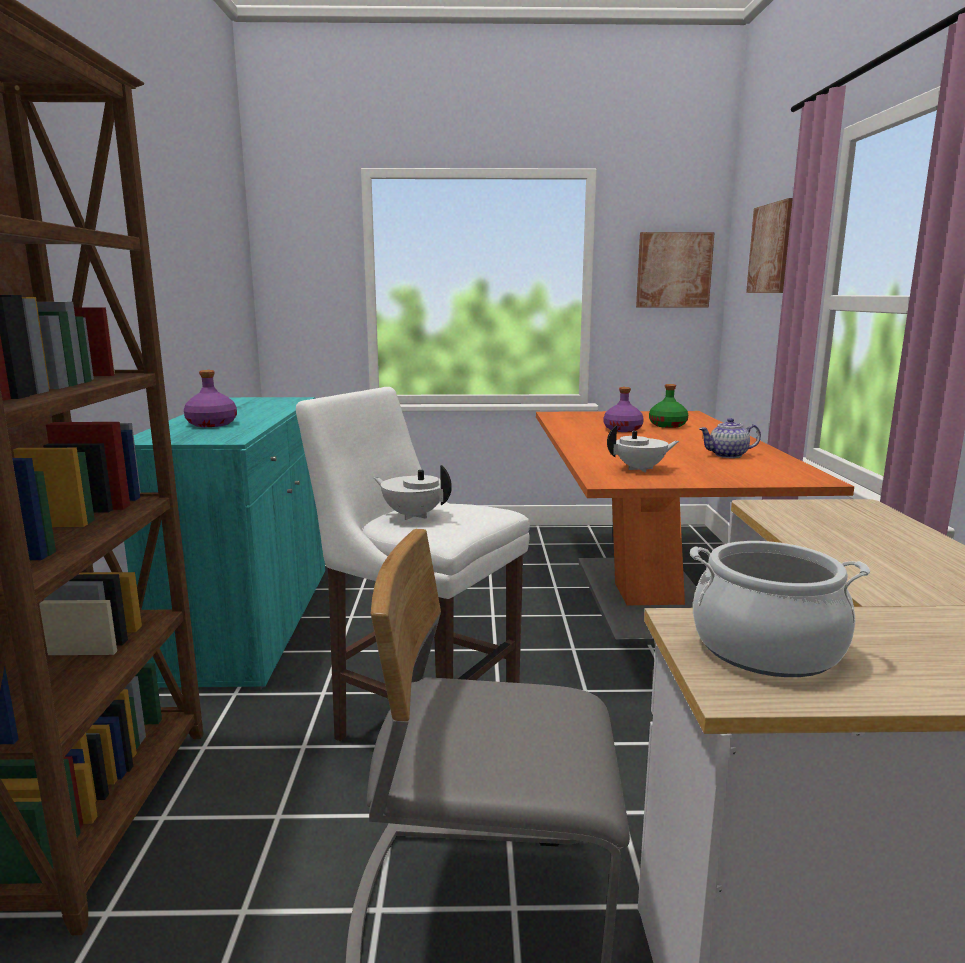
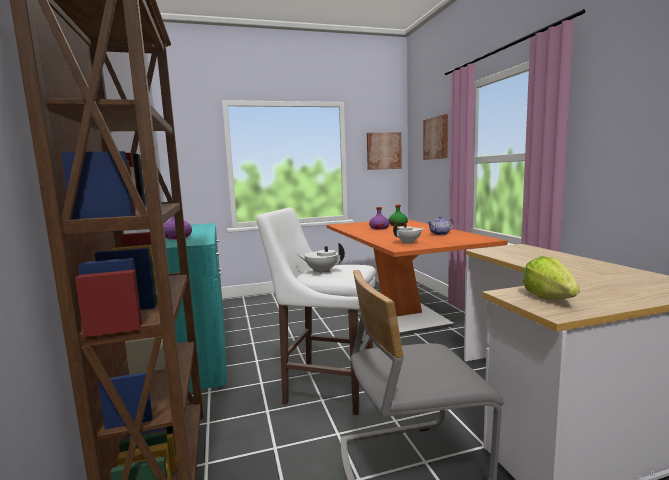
camera: 15 degrees left, 5 degrees down
cooking pot [690,541,870,677] -> lettuce [522,256,580,299]

